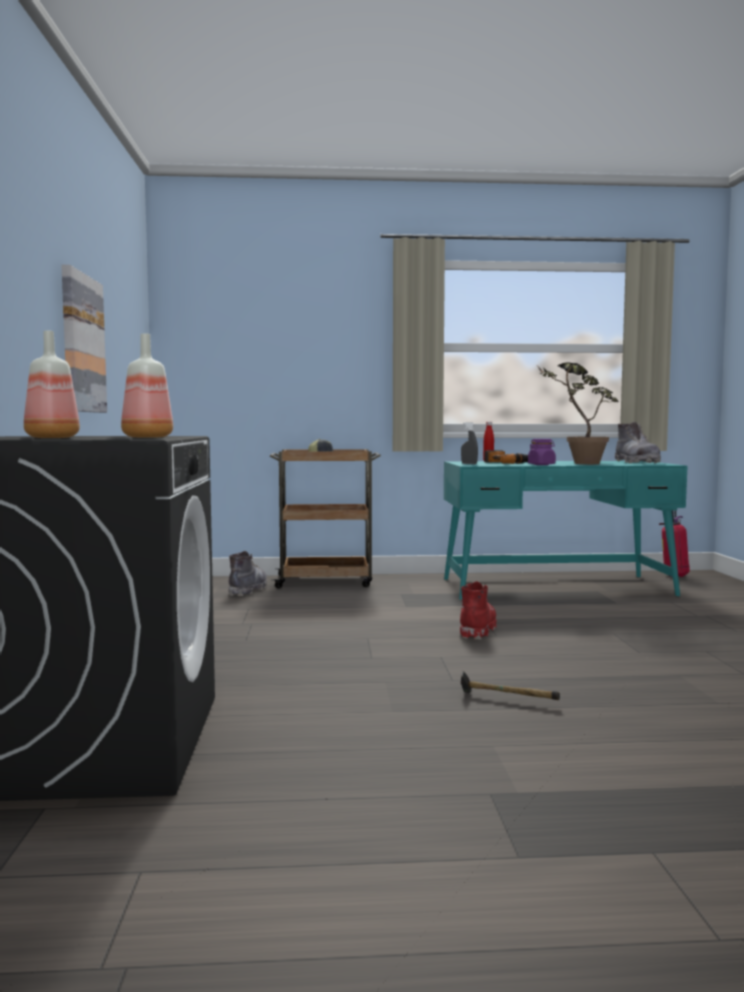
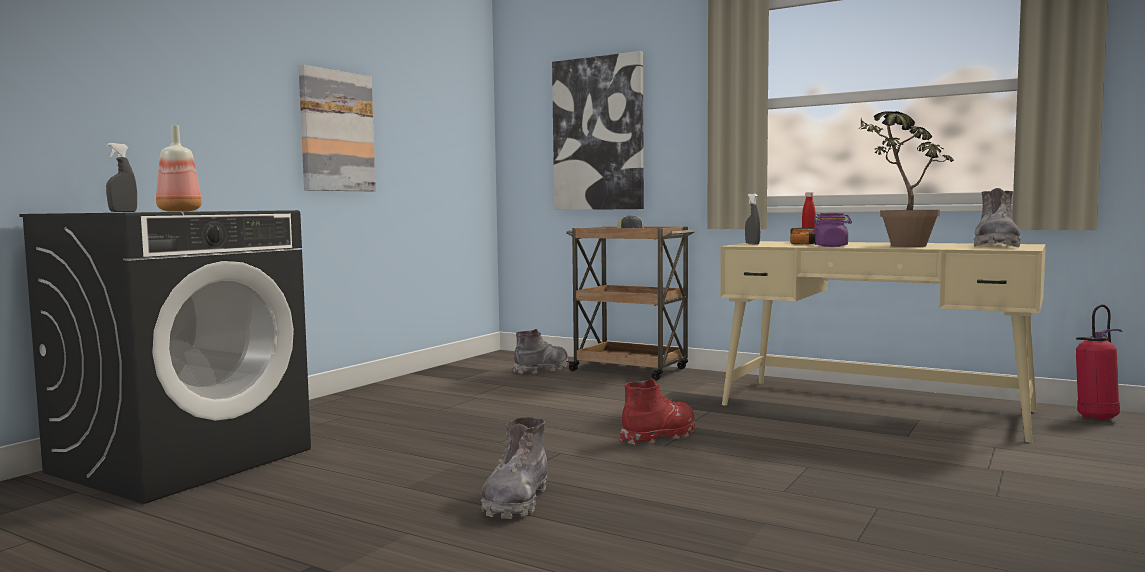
camera: 35 degrees right, 0 degrees up
bottle [24,330,80,438] -> grey spray bottle [106,143,137,212]
turquoise desk [444,461,688,600] -> beige desk [720,241,1046,442]
hammer [461,671,560,700] -> grey boot [481,417,548,519]
none -> picture [552,51,644,210]

